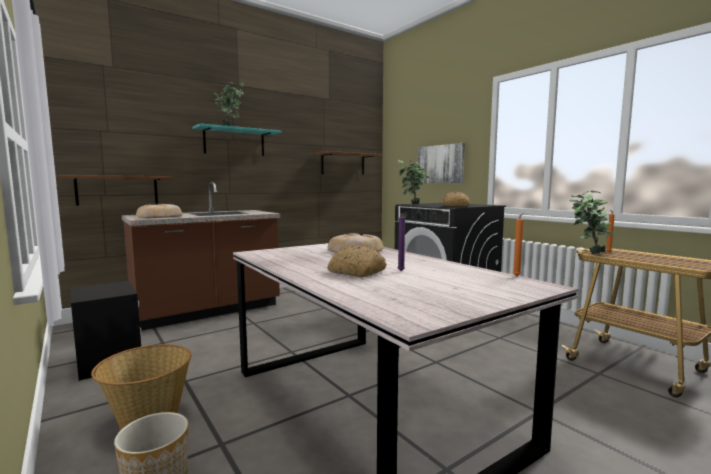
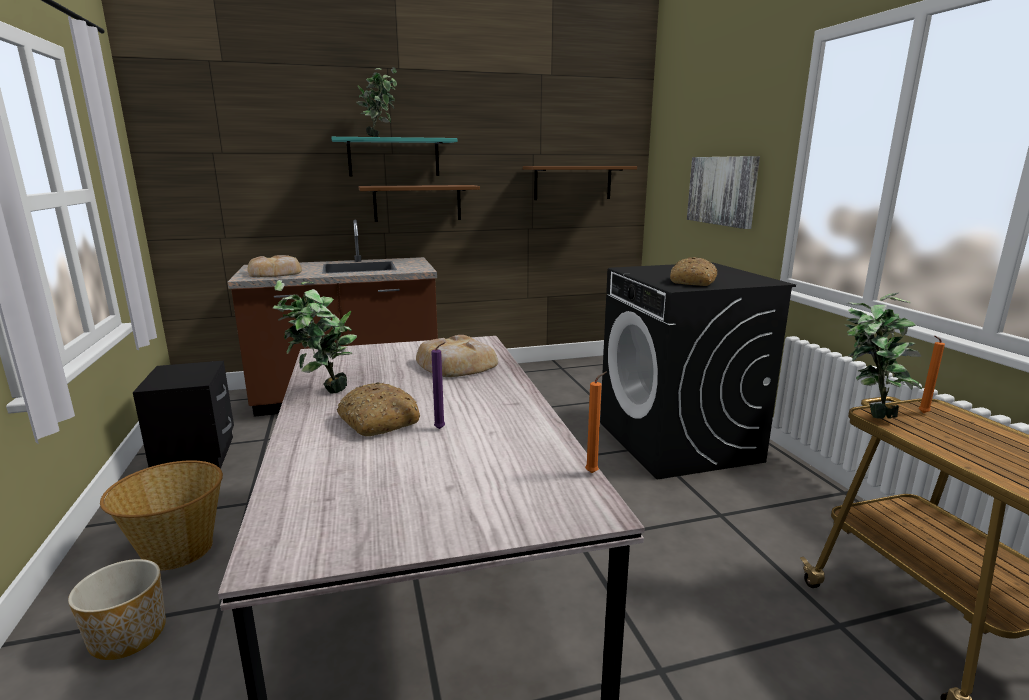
camera: 20 degrees right, 10 degrees up
brown shelf [59,175,173,206] -> brown shelf moved to [358,185,480,222]
potted plant [398,160,429,204] -> potted plant moved to [273,280,357,393]

